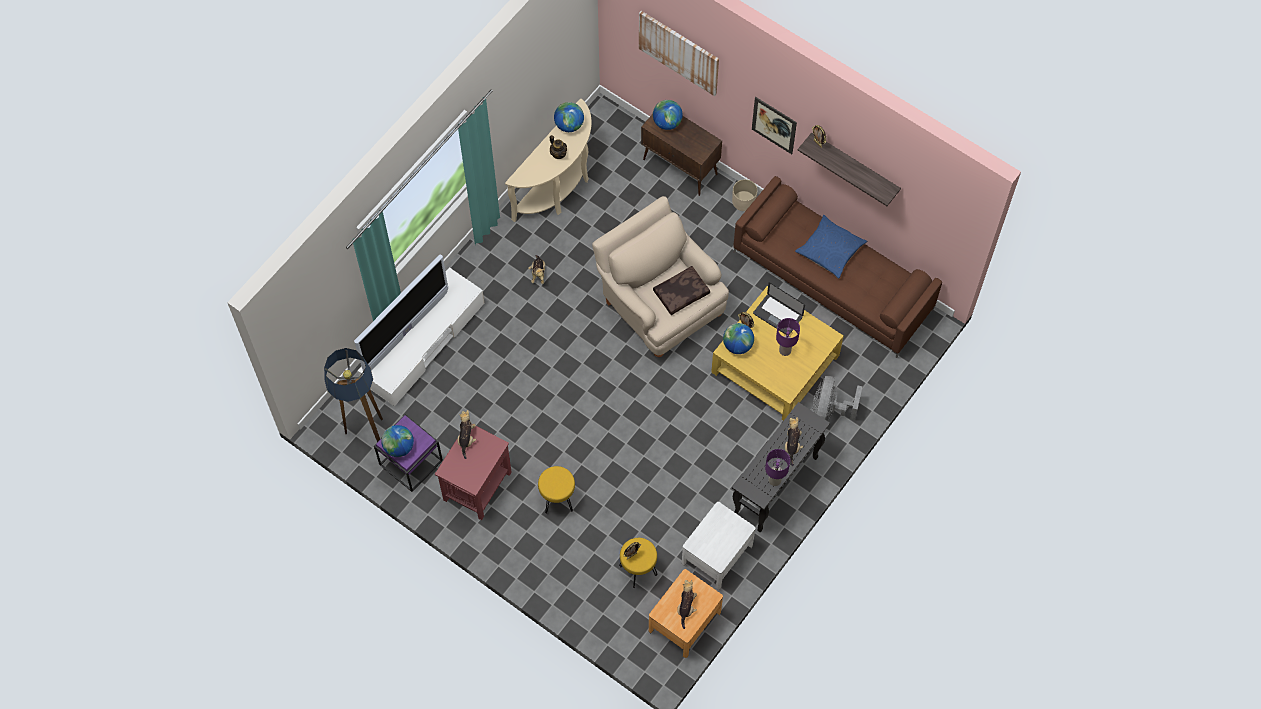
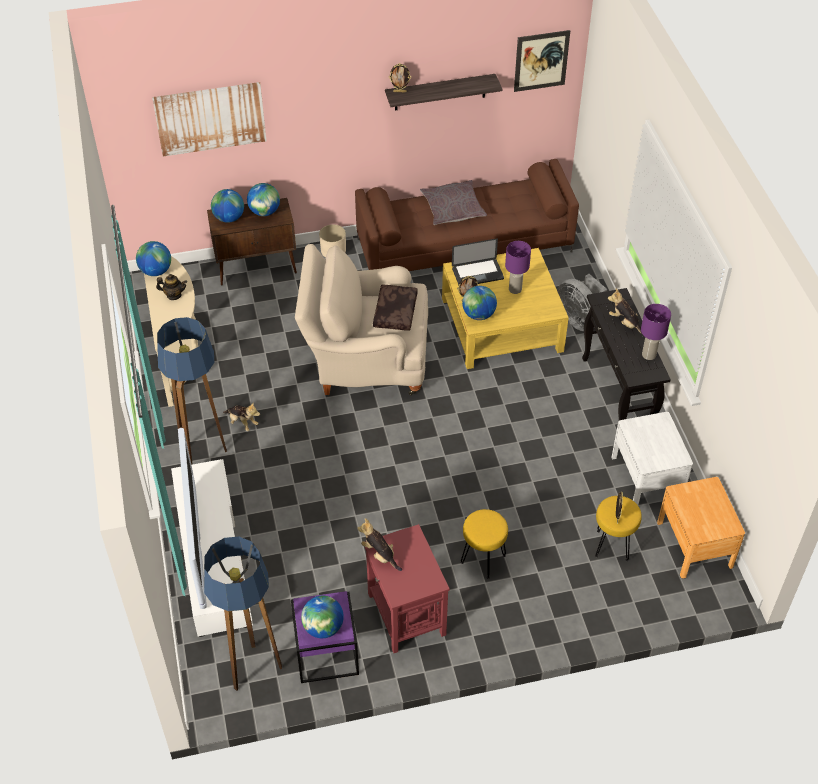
camera: 50 degrees left, 15 degrees down
plush toy [677,580,697,629] -> none
picture [752,97,797,154] -> picture moved to [514,30,570,92]
blue pillow [795,215,867,279] -> grey pillow [420,180,487,225]
none -> floor lamp [157,317,227,465]
none -> globe [247,183,280,216]

